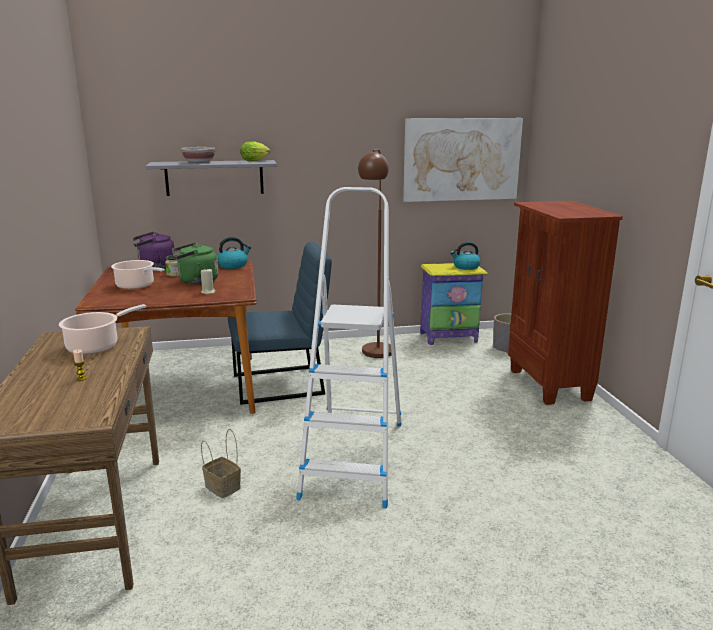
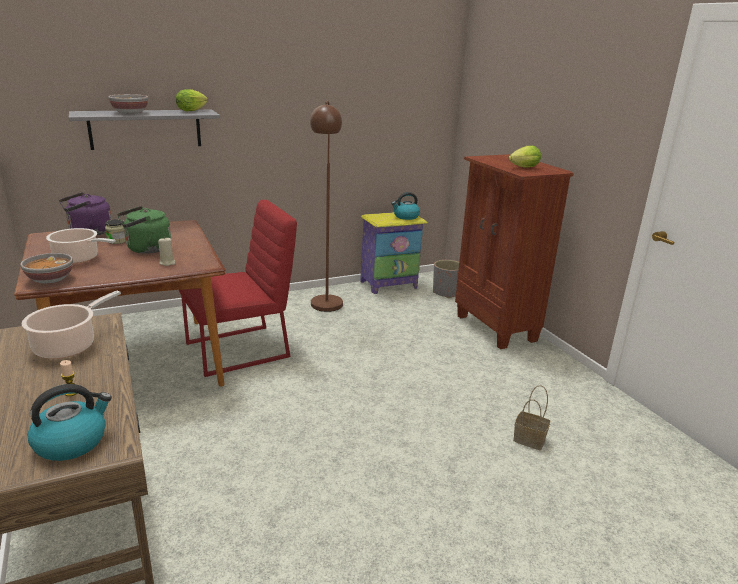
camera: 15 degrees left, 5 degrees up
basket [201,429,241,498] -> basket moved to [513,385,550,450]
kettle [217,237,251,269] -> kettle moved to [28,384,112,461]
blue chair [228,242,332,405] -> red chair [179,200,297,377]
white step ladder [296,187,402,508] -> none
picture [403,118,523,202] -> none
none -> bowl [20,253,73,284]
none -> lettuce [509,145,541,168]

